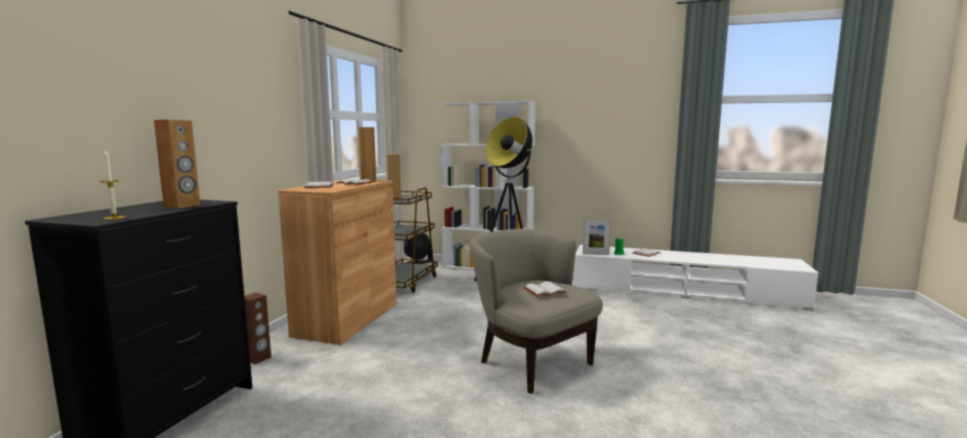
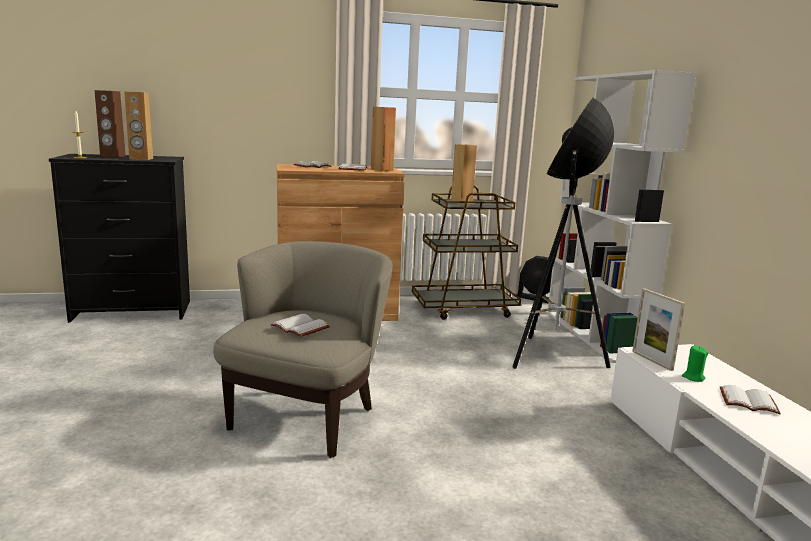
camera: 60 degrees right, 5 degrees up
brown speaker [244,293,271,364] -> brown speaker moved to [95,90,126,157]

